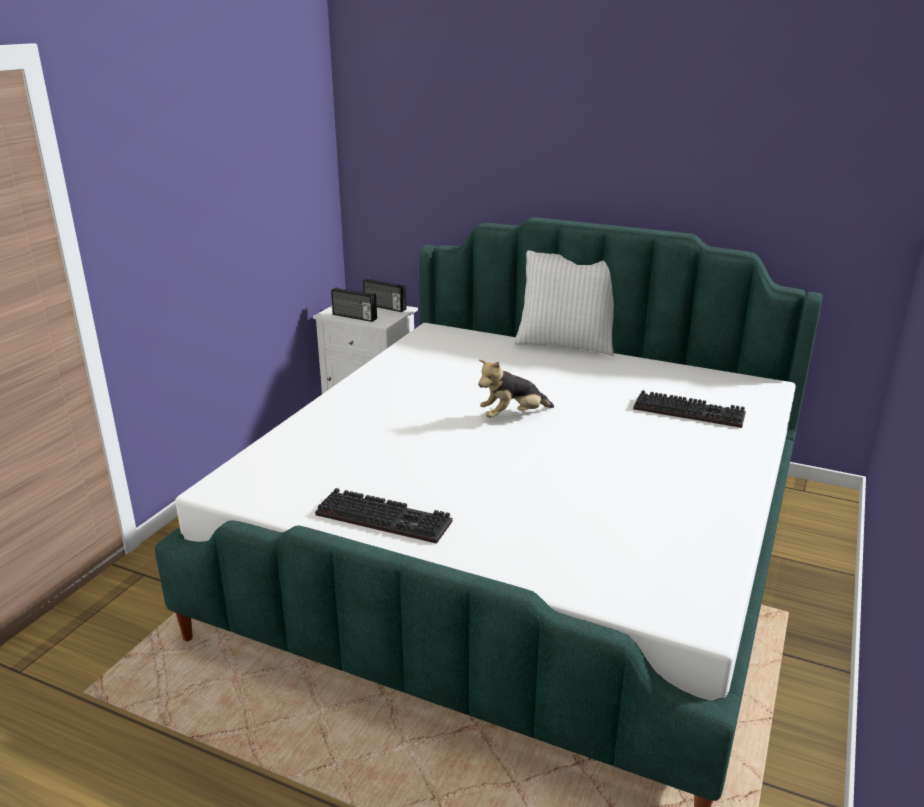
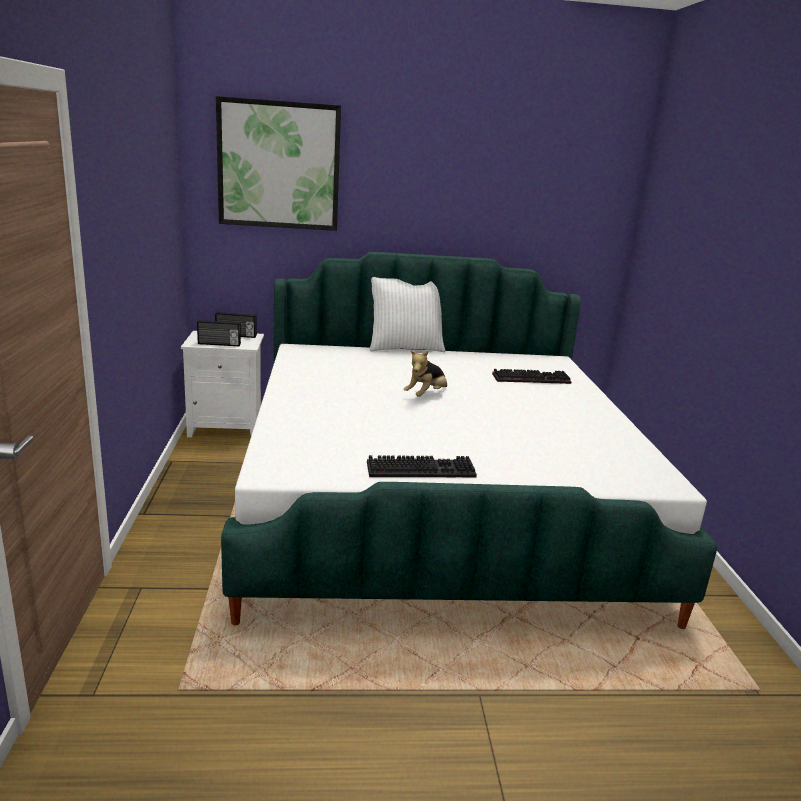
camera: 30 degrees left, 5 degrees down
none -> picture [216,96,341,231]

